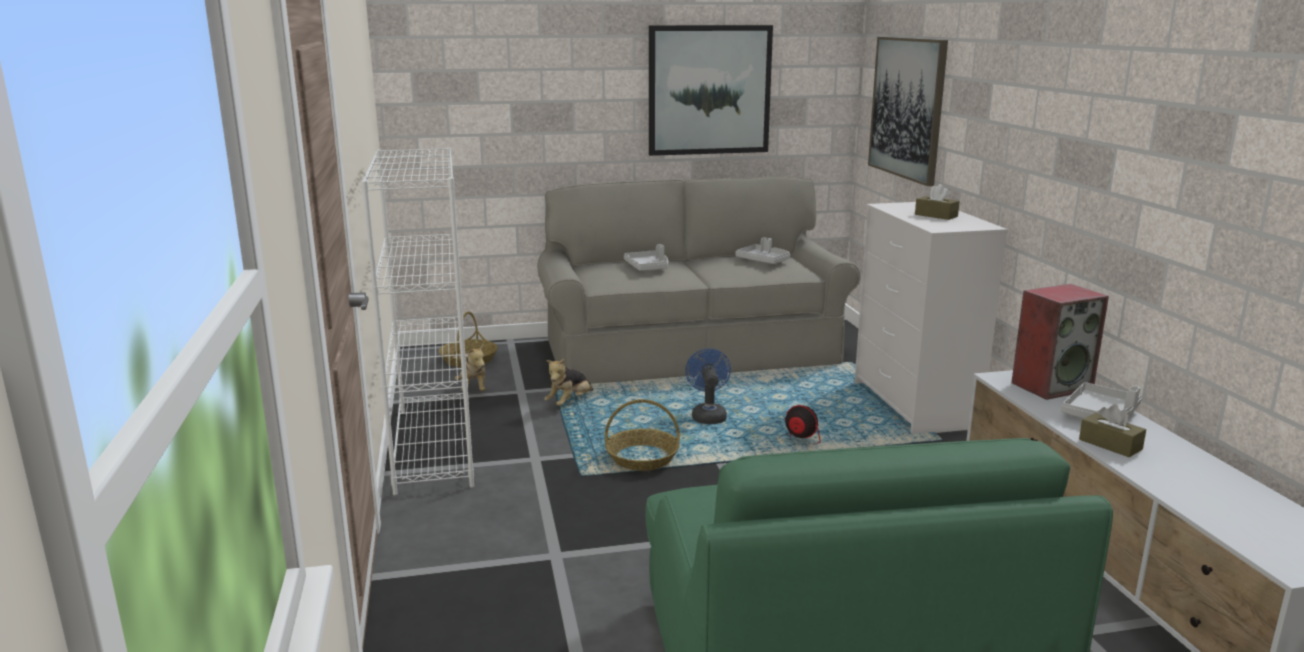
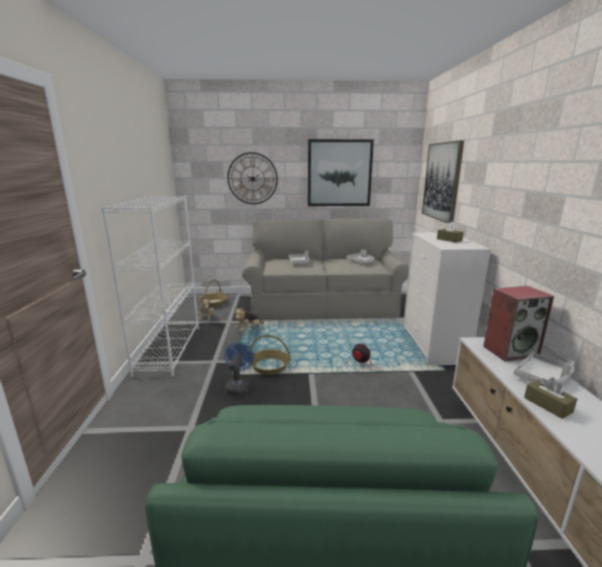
camera: 10 degrees right, 0 degrees up
blue fan [685,348,731,424] -> blue fan moved to [224,343,254,395]
none -> wall clock [227,152,278,204]

